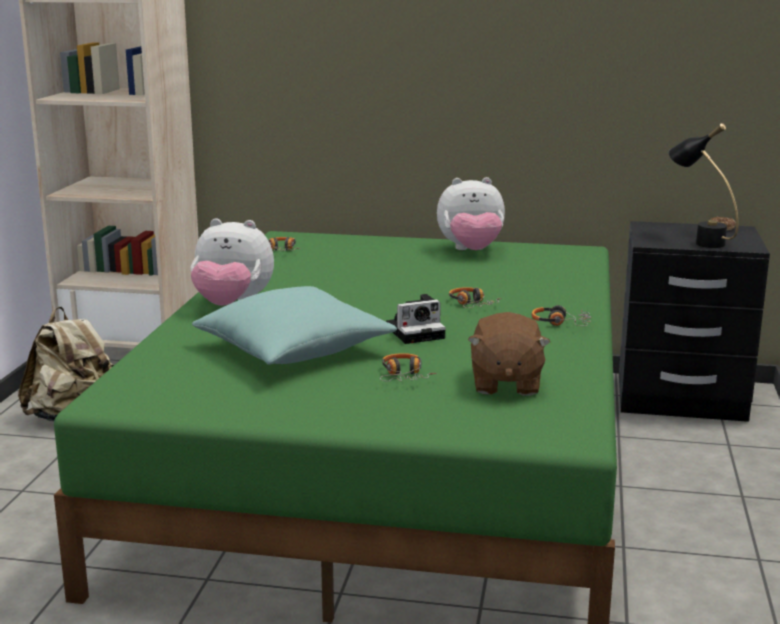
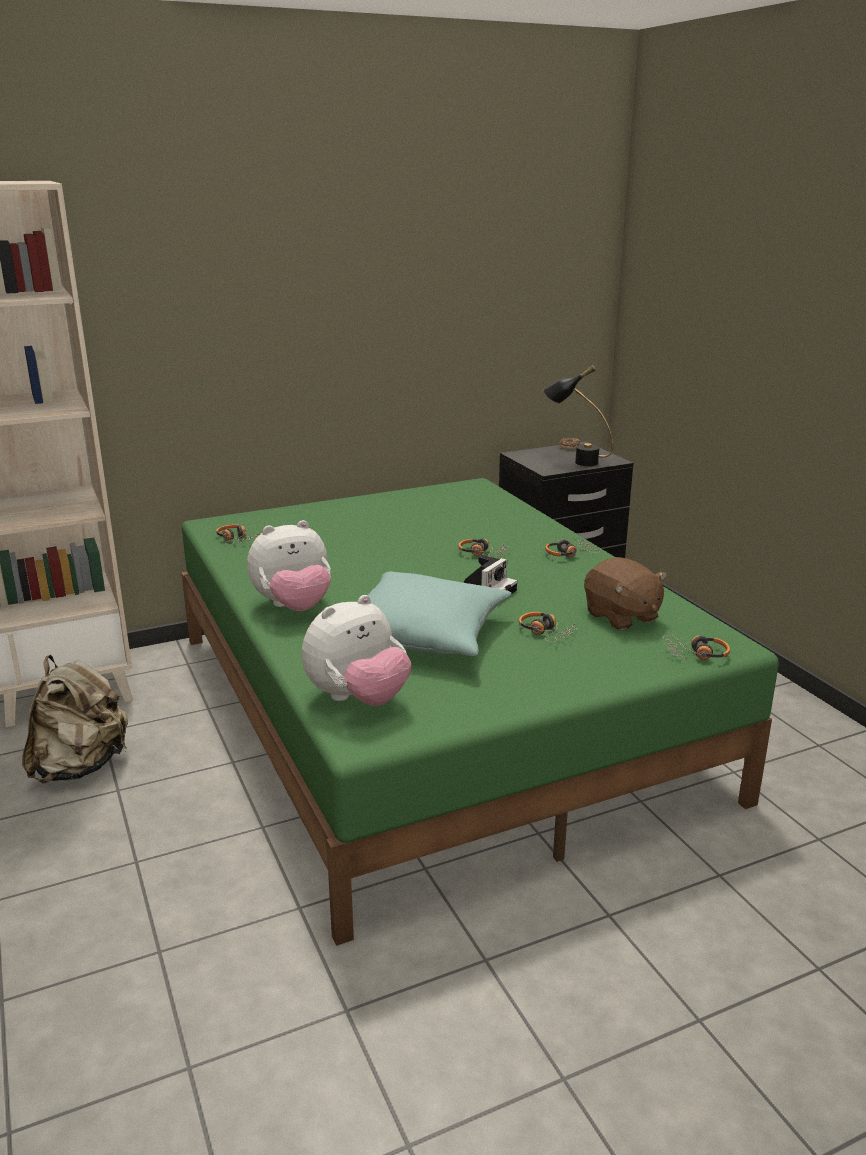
camera: 35 degrees left, 5 degrees up
plush toy [437,177,505,250] -> plush toy moved to [302,595,411,706]
none -> headphones [663,635,730,661]

